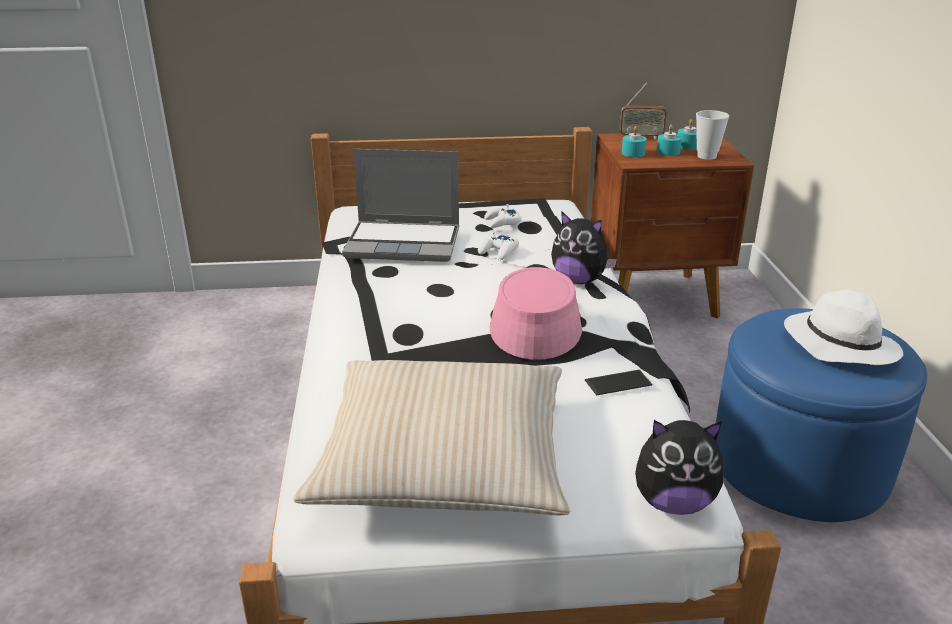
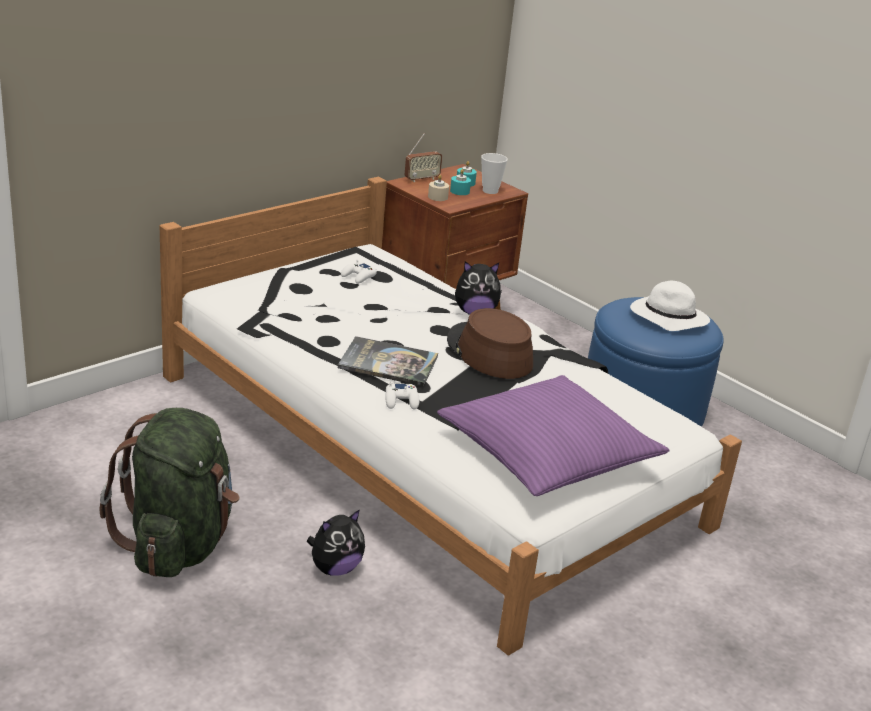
camera: 40 degrees left, 0 degrees up
beige pillow [293,360,570,516] -> purple pillow [437,375,669,496]
laptop [342,149,459,262] -> none
white game controller [478,231,519,260] -> white game controller moved to [385,382,419,410]
pink hat [489,267,583,360] -> brown hat [447,308,533,379]
phone [585,369,652,396] -> none
turquoise candle [622,126,647,157] -> beige candle [428,174,449,201]
plush toy [635,420,724,515] -> plush toy moved to [307,509,365,576]
none -> green backpack [99,408,239,577]
none -> book [338,336,438,386]

